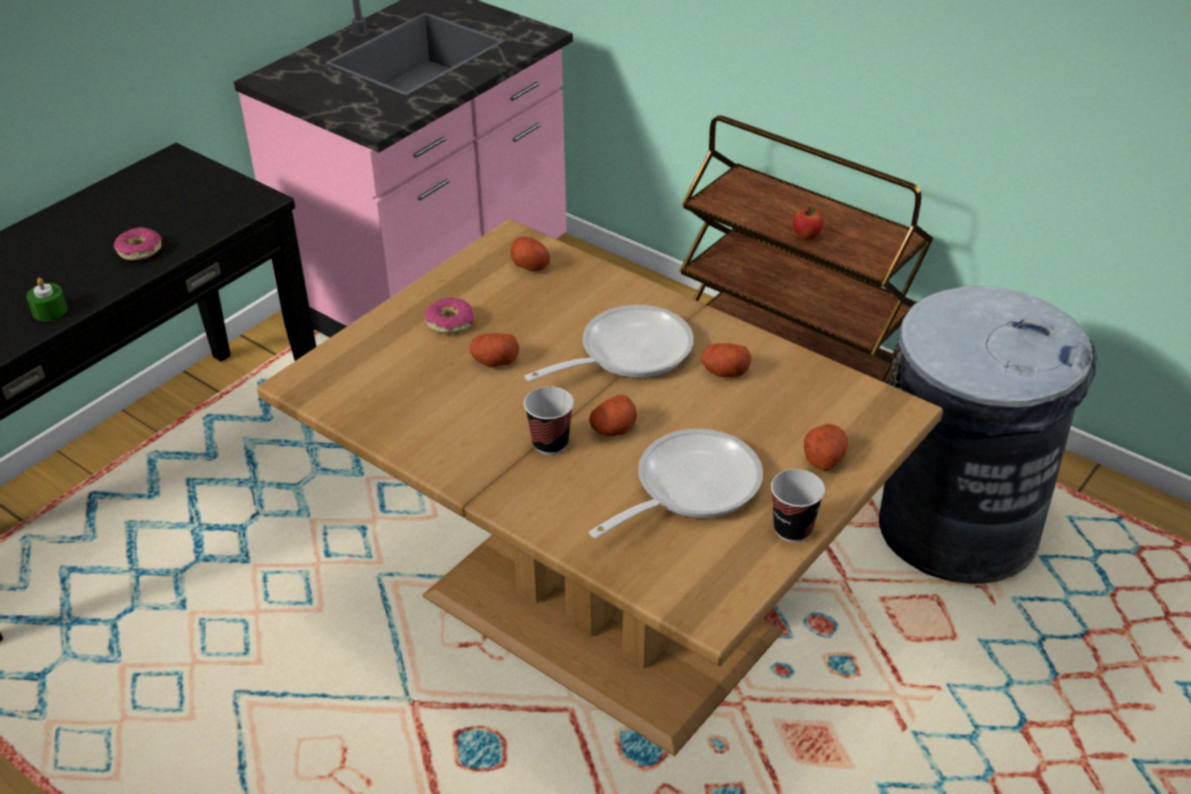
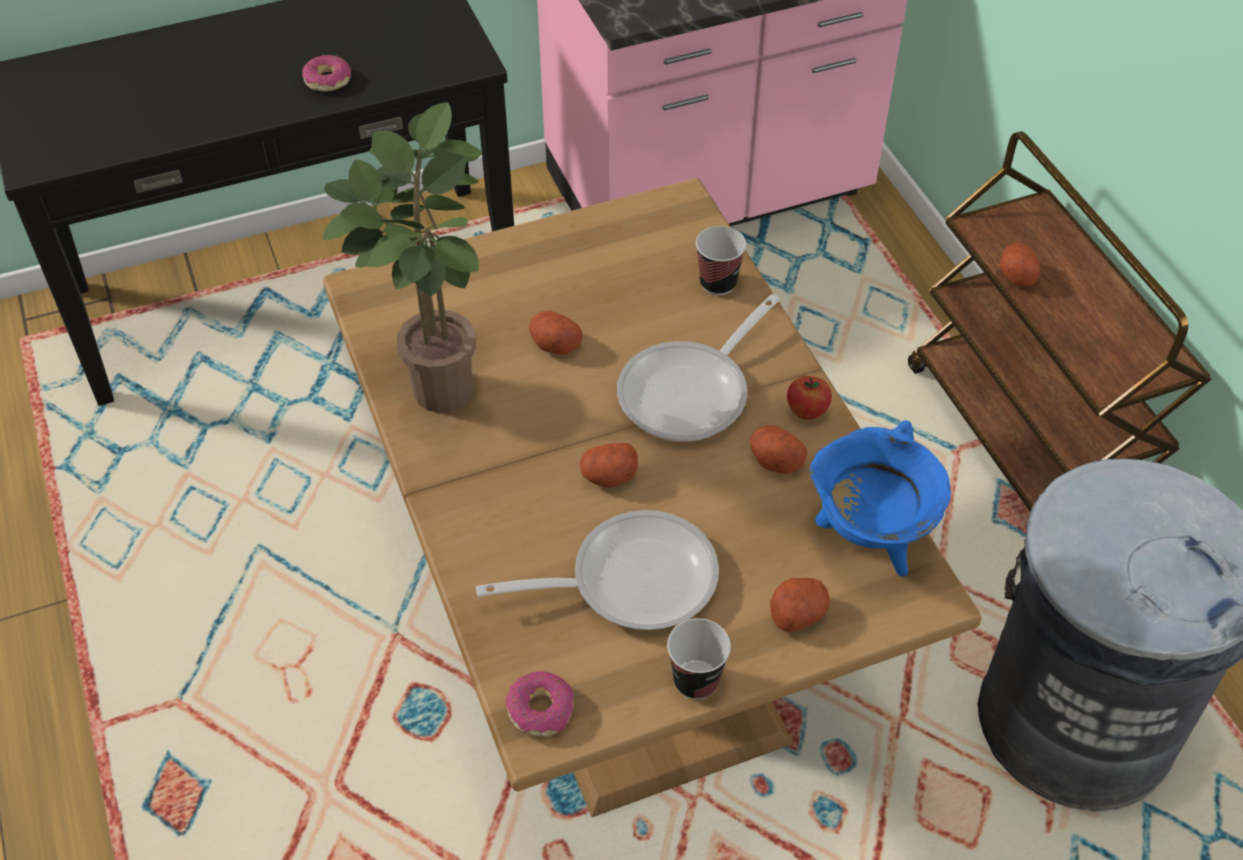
camera: 30 degrees right, 10 degrees up
green candle [26,278,67,321] -> none
donut [425,297,474,334] -> donut moved to [506,671,574,736]
potato [510,237,550,272] -> potato moved to [999,243,1040,286]
frying pan [524,305,694,382] -> frying pan turned 135 degrees clockwise [617,294,780,442]
cup [524,386,574,455] -> cup moved to [696,226,746,295]
apple [793,207,823,240] -> apple moved to [787,376,832,420]
none -> potted plant [323,102,482,413]
none -> blue cooking pot [810,420,951,576]

